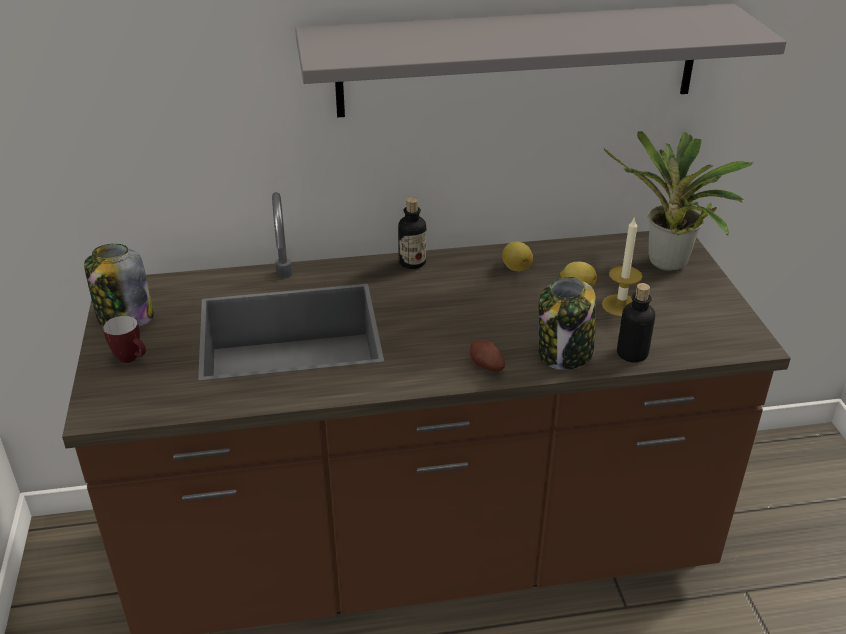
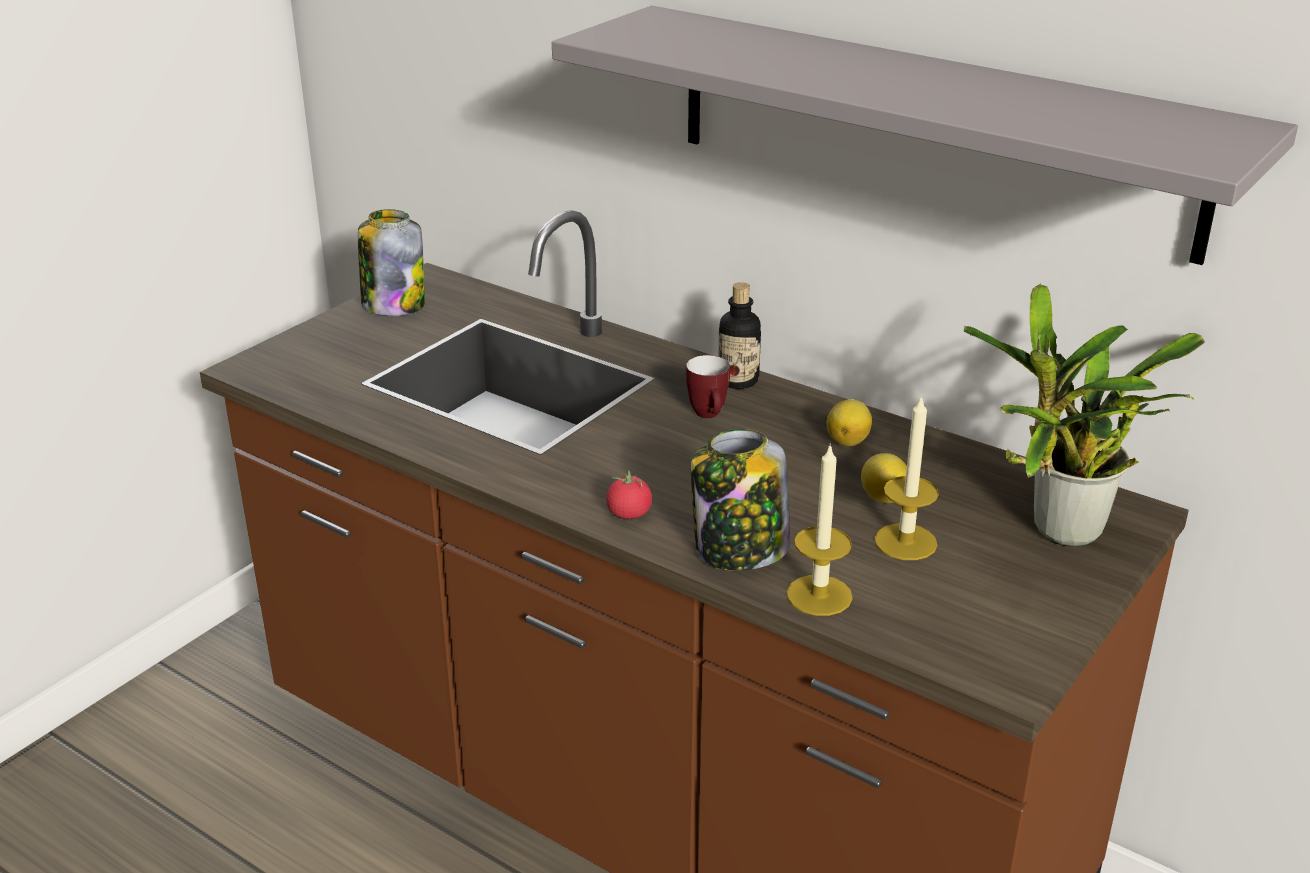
camera: 45 degrees right, 5 degrees down
mug [103,316,146,363] -> mug moved to [686,355,730,418]
potato [470,340,505,372] -> tomato [606,470,652,519]
bottle [617,283,655,363] -> candle [786,444,853,616]

